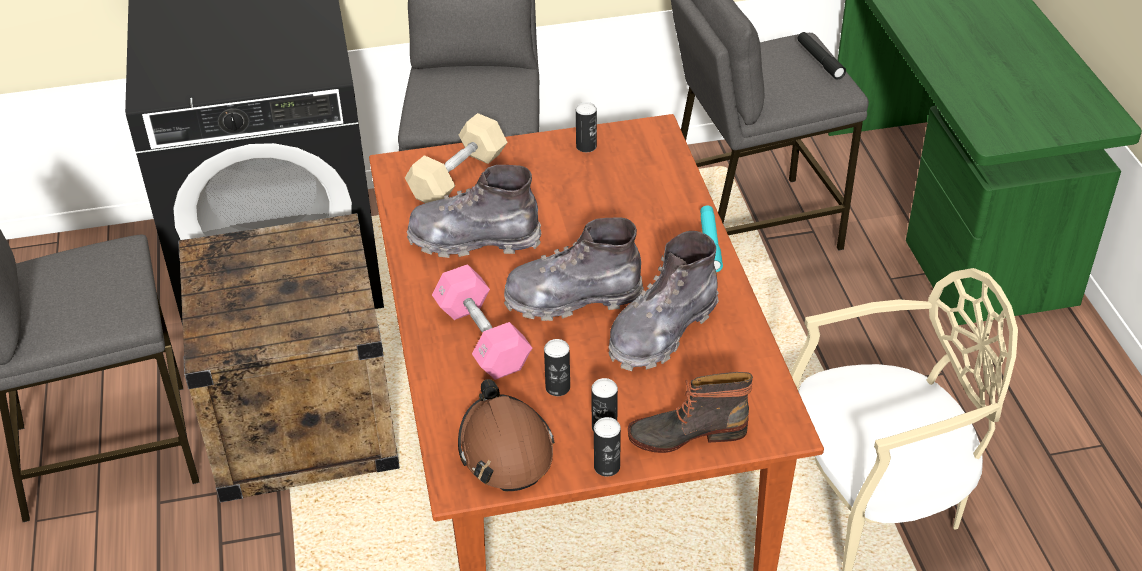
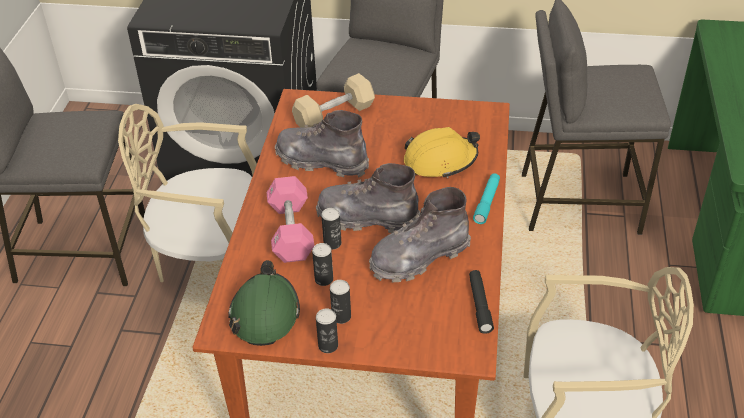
camera: 20 degrees right, 0 degrees up
crate [178,213,400,503] -> beige chair [118,104,257,282]
brown hard hat [458,379,555,491] -> green hard hat [228,260,300,346]
can [576,102,597,152] -> can moved to [321,208,341,250]
boot [628,372,753,453] -> none
black flashlight [797,32,846,80] -> black flashlight moved to [469,270,494,334]
none -> yellow hard hat [404,127,480,178]

